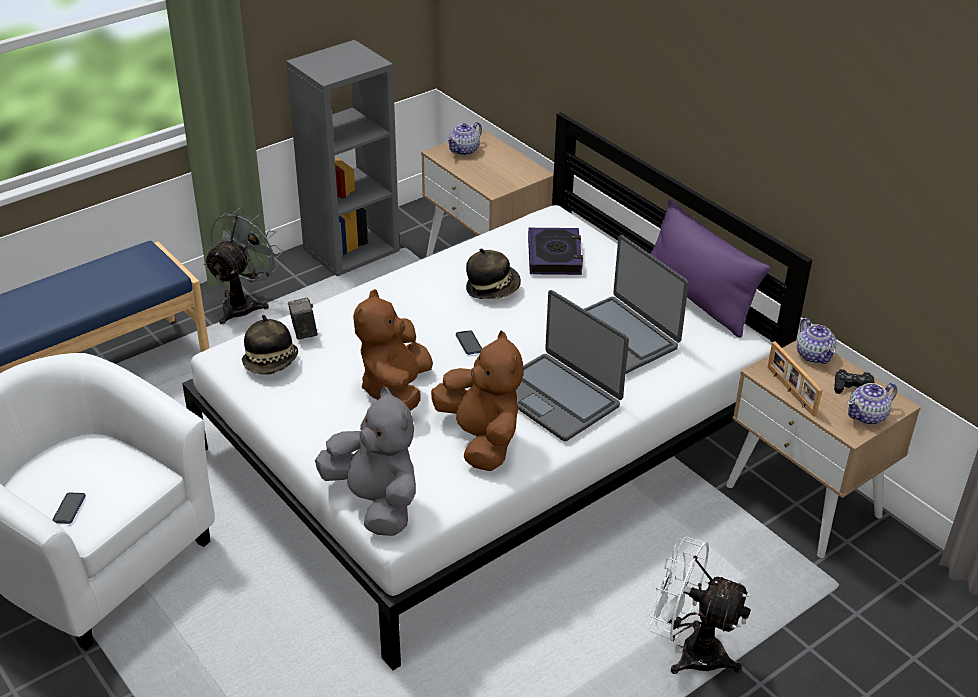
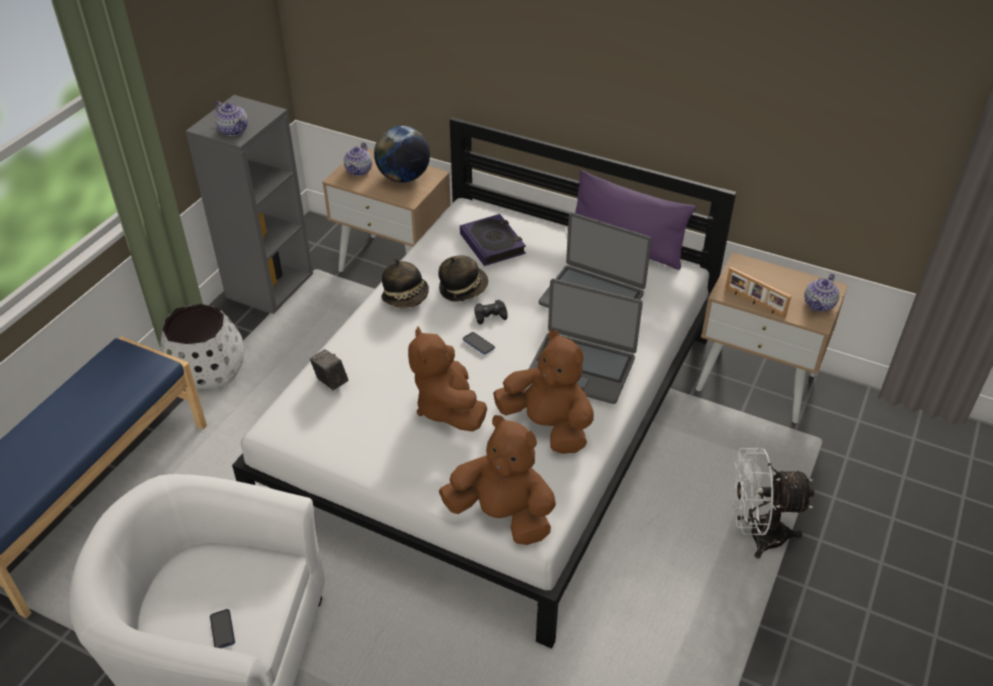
camera: 25 degrees left, 5 degrees up
grey fan [203,207,283,324] -> white planter [160,304,244,389]
hat [242,315,298,375] -> hat moved to [381,259,429,308]
grey plush toy [315,387,416,536] -> brown plush toy [439,415,556,545]
teapot [797,318,836,364] -> teapot moved to [215,101,248,136]
black game controller [834,369,875,394] -> black game controller moved to [475,300,507,325]
none -> globe [374,126,430,183]

